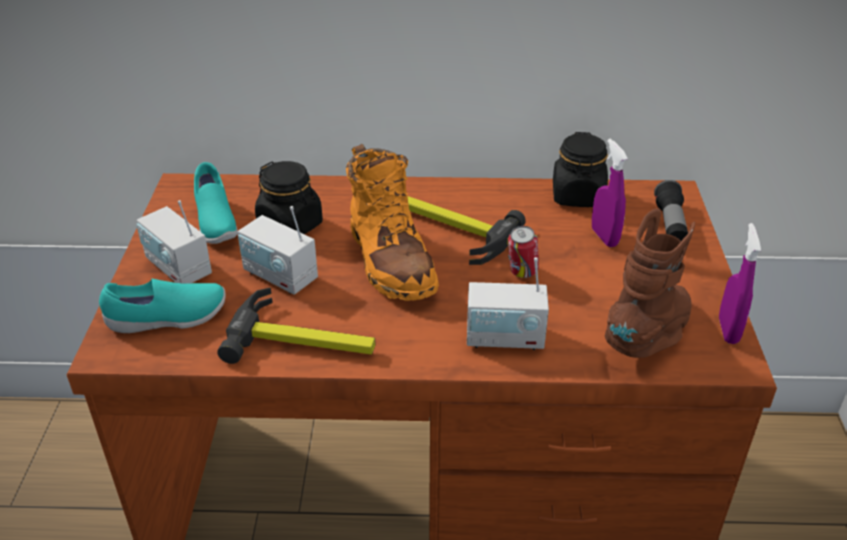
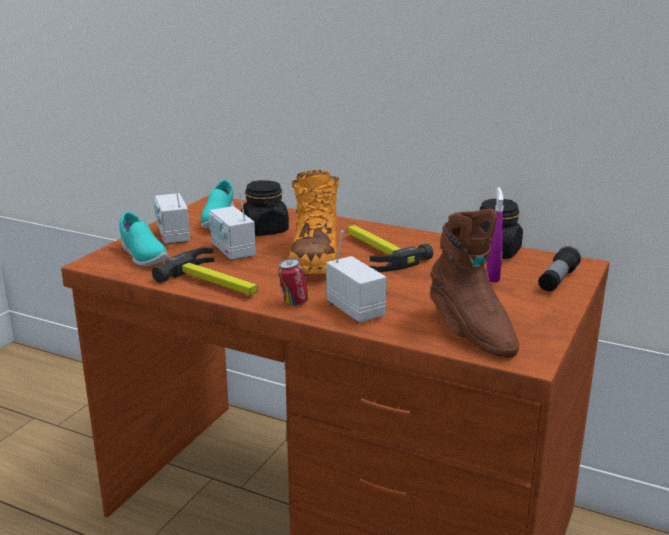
camera: 25 degrees right, 15 degrees down
turquoise shoe [99,279,226,333] -> turquoise shoe turned 45 degrees clockwise [119,212,168,267]
radio [467,257,549,350] -> radio turned 150 degrees counterclockwise [326,231,387,323]
can [508,226,539,278] -> can moved to [278,258,310,306]
brown boot [605,208,695,358] -> brown boot turned 90 degrees clockwise [430,209,519,358]
purple spray bottle [719,223,761,344] -> none

